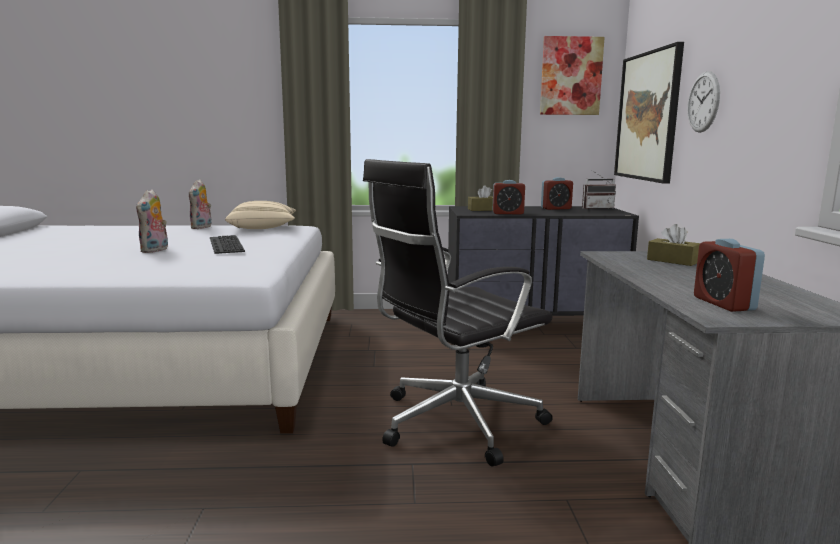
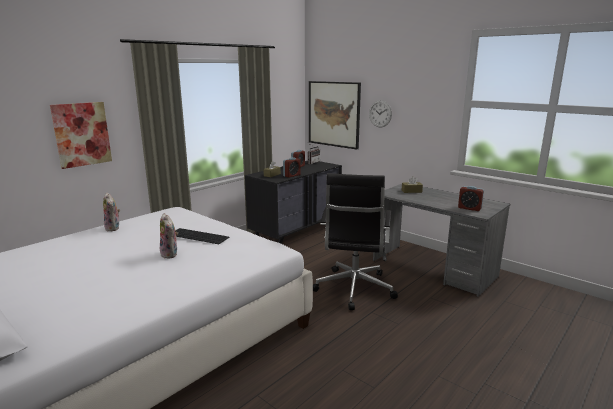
camera: 45 degrees left, 5 degrees up
beige pillow [225,201,296,229] -> none
picture [540,36,605,115] -> picture moved to [50,102,112,169]

